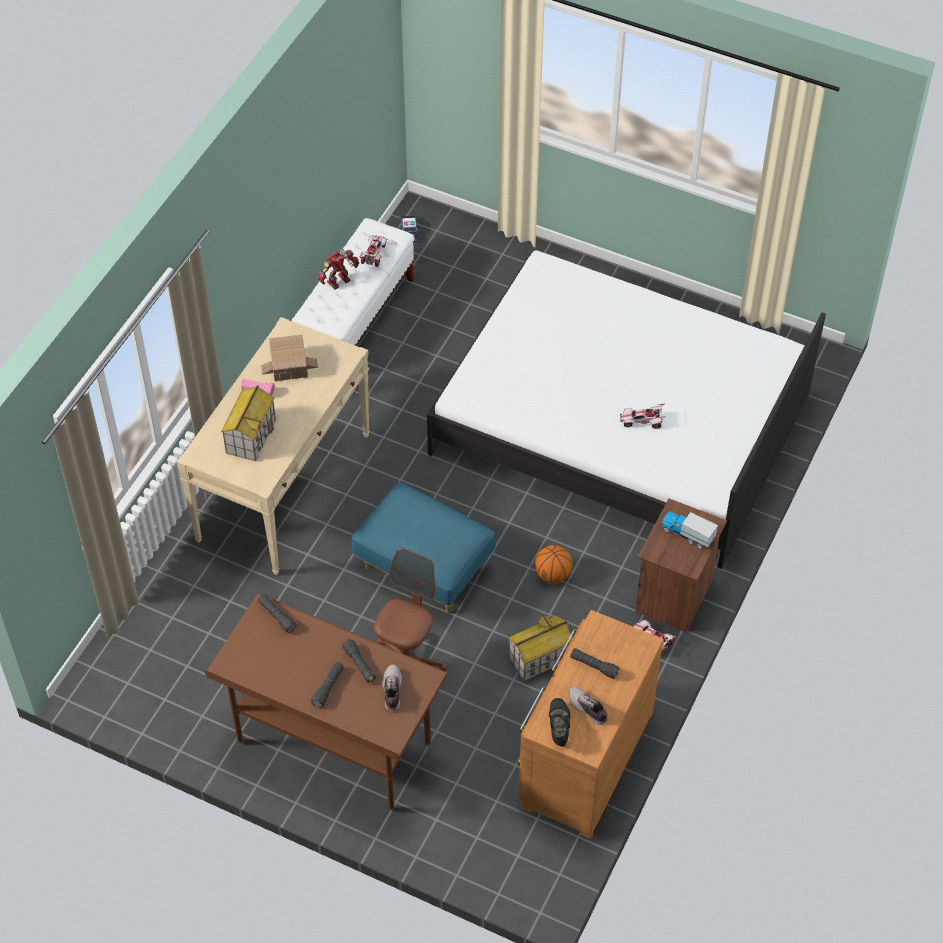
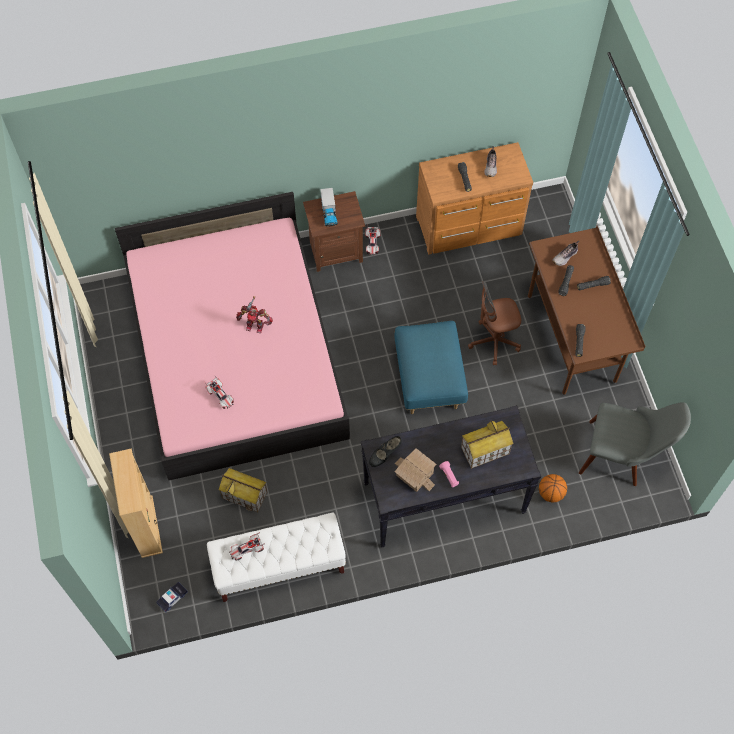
camera: 130 degrees left, 10 degrees up
beige console table [177,317,370,575] -> black console table [361,405,541,547]
toy robot [318,248,359,290] -> toy robot moved to [236,296,273,334]
white bed [427,250,826,569] -> pink bed [115,192,350,480]
toy house [508,614,573,682] -> toy house moved to [219,468,267,512]
basketball [535,545,572,583] -> basketball moved to [539,474,567,502]
black shoe [549,698,570,747] -> black shoe moved to [369,436,402,467]
toy car [620,404,666,429] -> toy car moved to [205,375,234,409]
none -> beige bookcase [109,448,163,558]
none -> grey chair [579,402,691,486]

